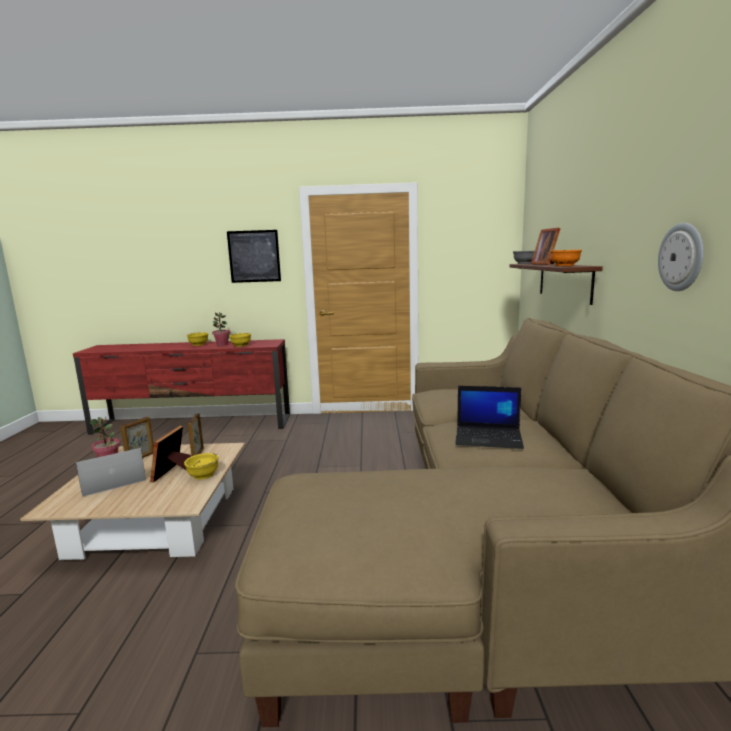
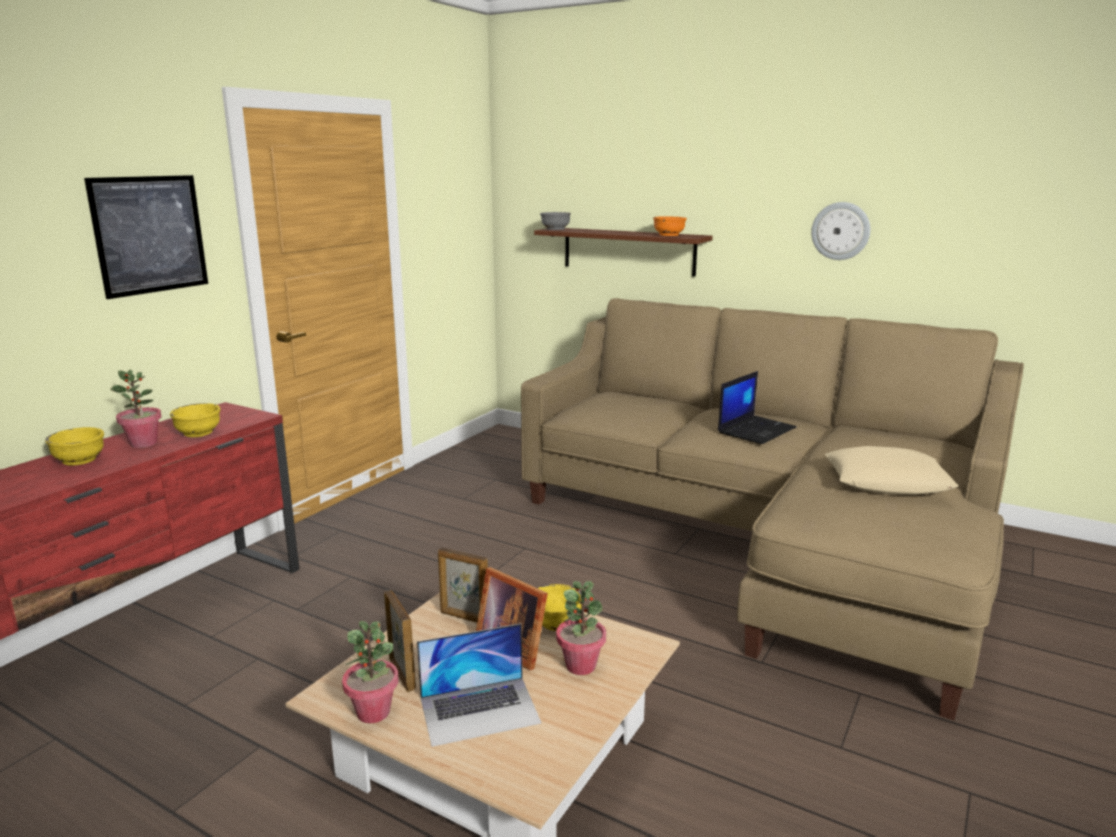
camera: 60 degrees left, 5 degrees up
laptop [76,448,146,497] -> laptop turned 105 degrees counterclockwise [417,623,541,747]
picture frame [531,228,561,265] -> none
none -> potted plant [556,581,606,675]
none -> beige pillow [825,446,958,495]

